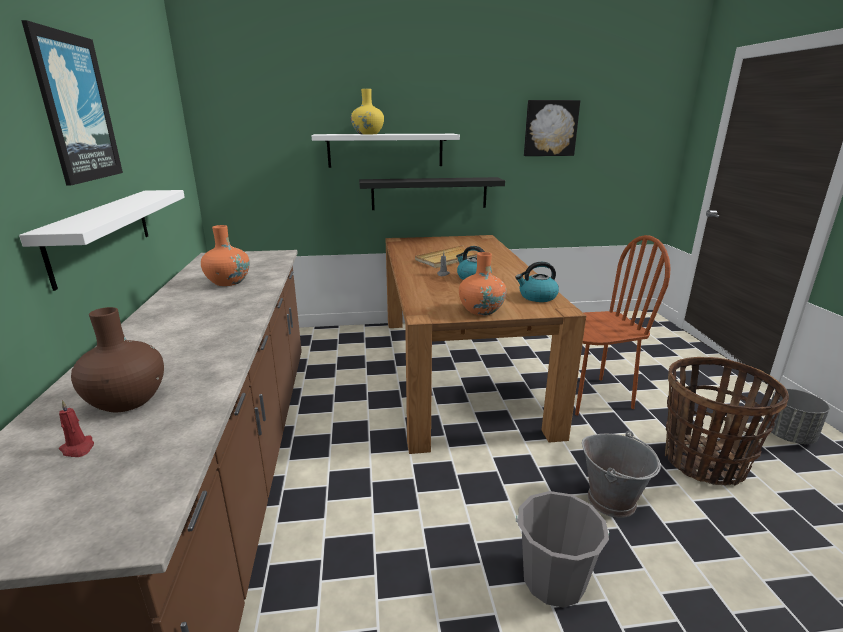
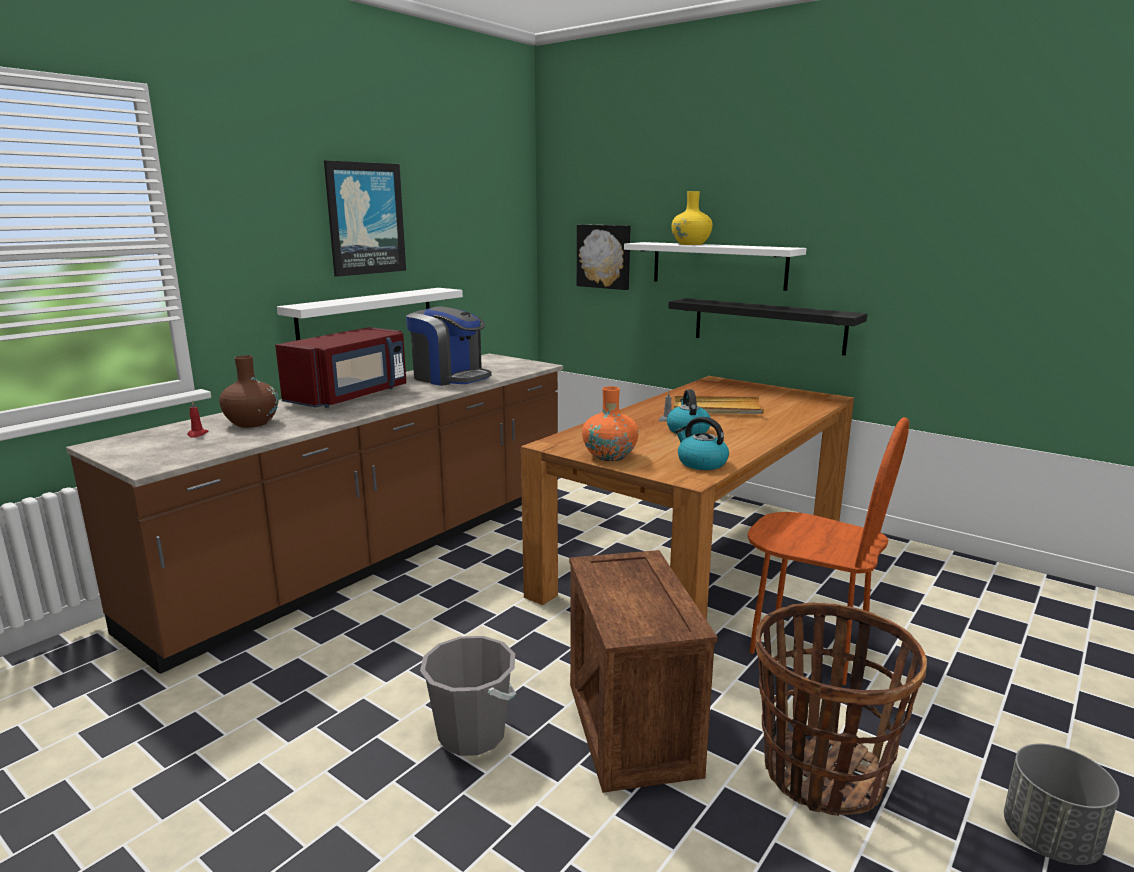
camera: 45 degrees right, 5 degrees down
orange vase [201,225,250,286] -> coffee machine [406,306,492,386]
picture [524,100,580,156] -> picture moved to [577,224,631,290]
grey bucket [582,431,661,518] -> crate [569,550,718,793]
none -> red microwave [275,327,406,408]

